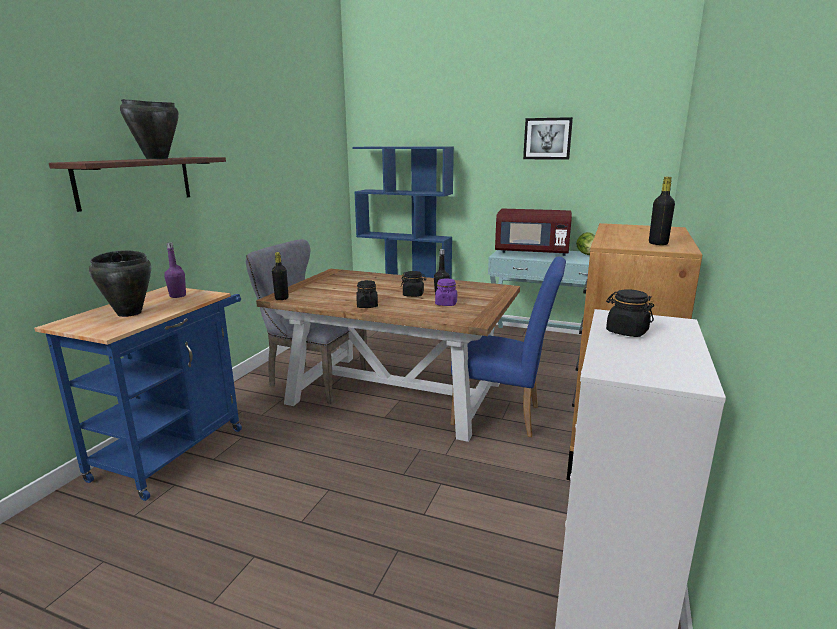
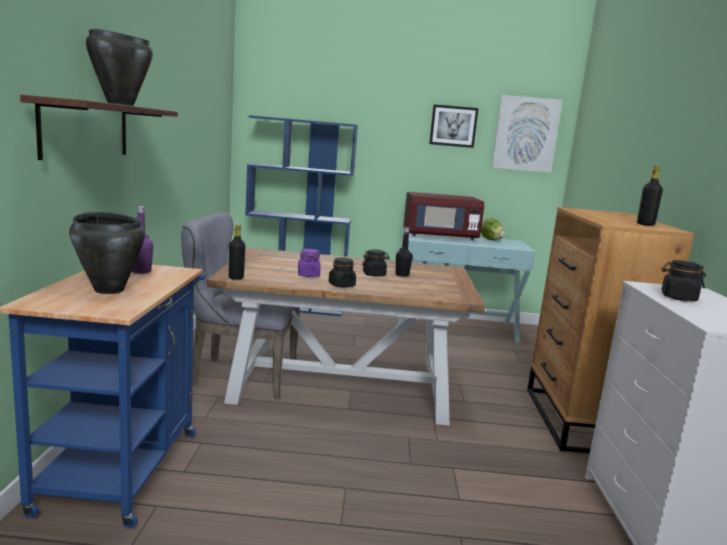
camera: 20 degrees left, 5 degrees down
purple jar [435,279,457,306] -> purple jar moved to [298,249,321,277]
blue chair [450,257,566,437] -> none
none -> picture [491,95,562,173]

